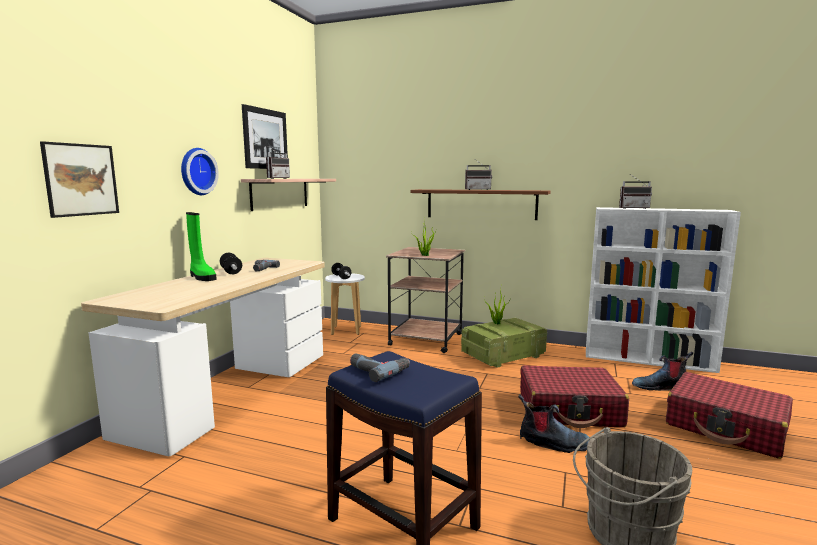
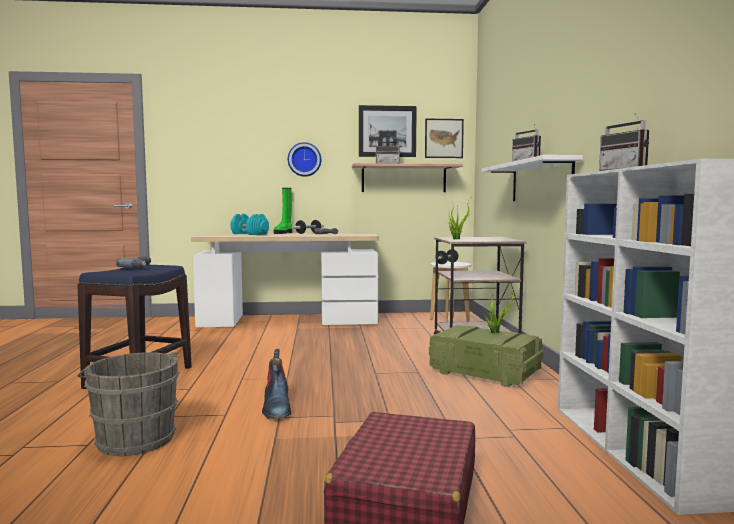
camera: 65 degrees right, 5 degrees down
picture [40,141,119,218] -> picture moved to [425,119,464,158]
brown shelf [410,189,550,220] -> white shelf [482,155,583,201]
red suitcase [520,365,629,428] -> none
boot [632,352,693,391] -> none
none -> turquoise dumbbell [230,214,269,235]

